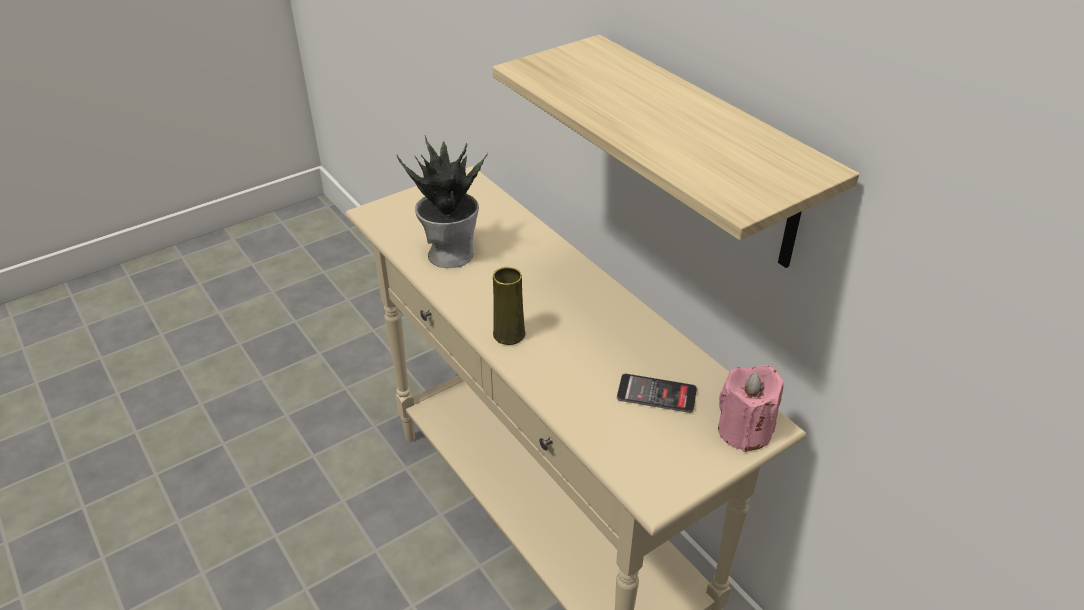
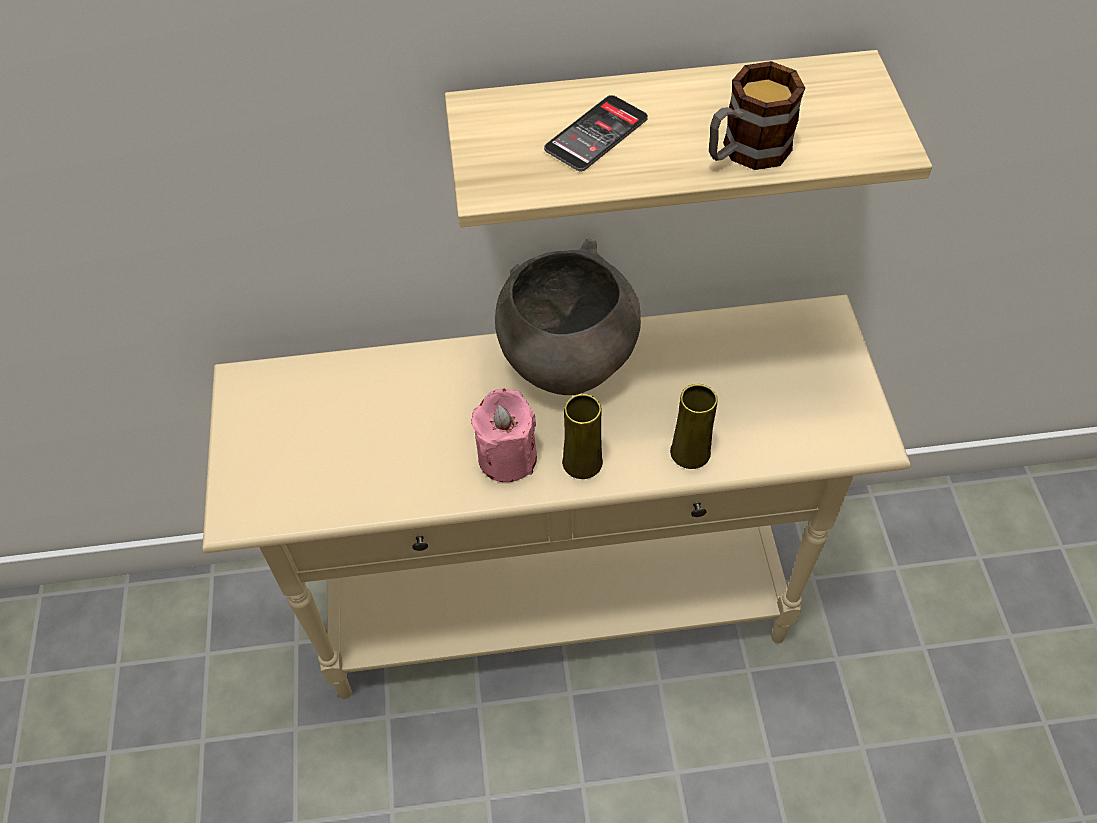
camera: 60 degrees left, 15 degrees up
potted plant [396,136,488,268] -> none
phone [617,373,697,413] -> phone moved to [544,95,648,172]
pink candle [718,365,783,452] -> pink candle moved to [471,388,537,482]
none -> grey bowl [495,237,641,395]
none -> yellow vase [670,384,717,469]
none -> mug [709,61,805,170]

